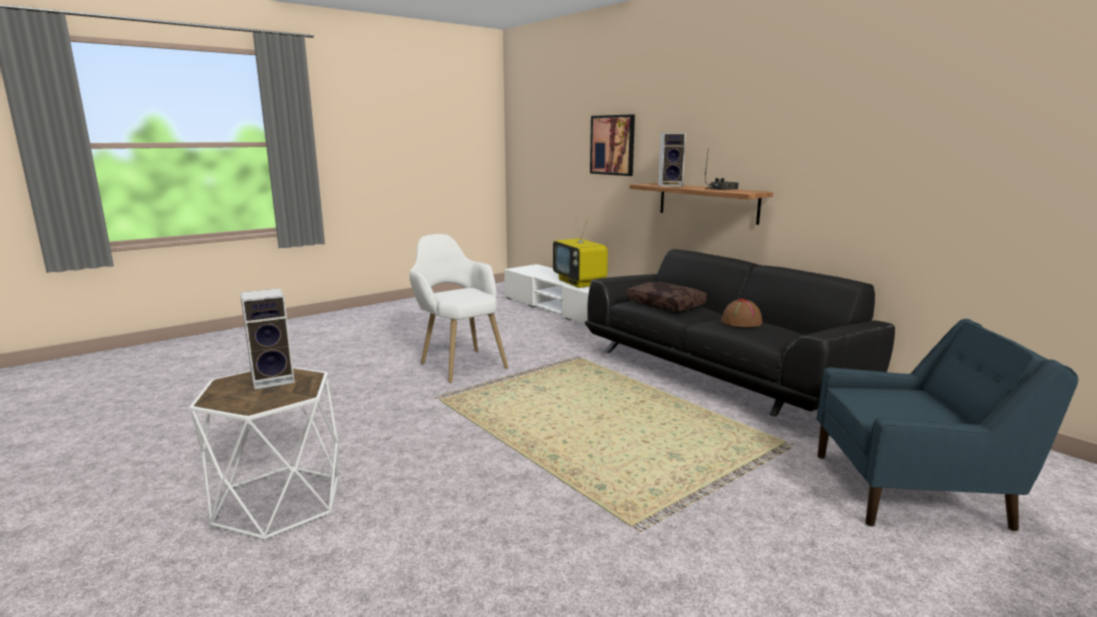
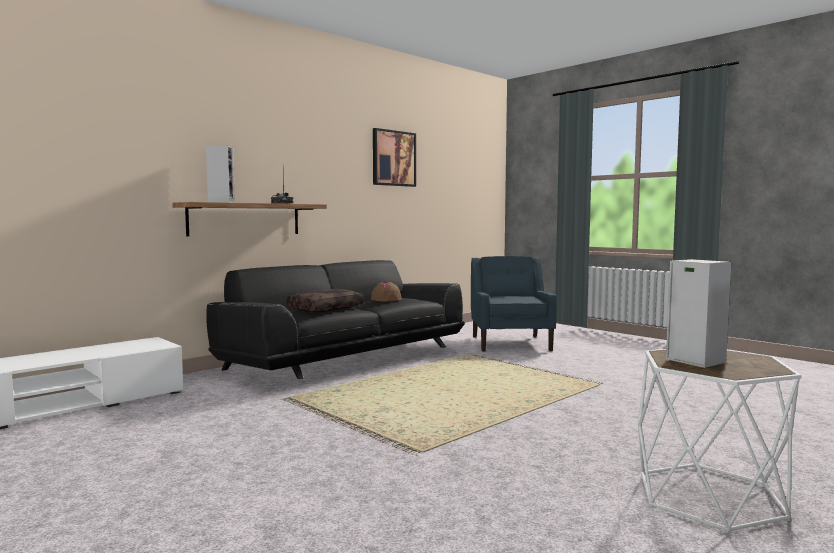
camera: 95 degrees left, 10 degrees down
white armchair [410,234,508,383] -> none
television [553,217,608,288] -> none
picture [590,114,635,176] -> picture moved to [373,128,416,187]

